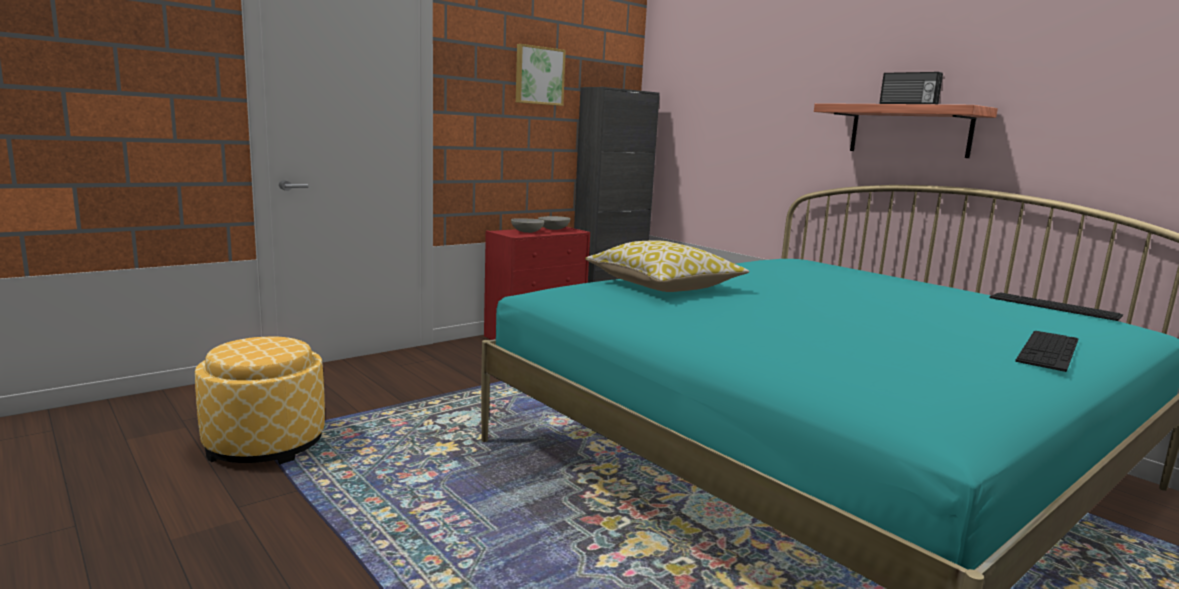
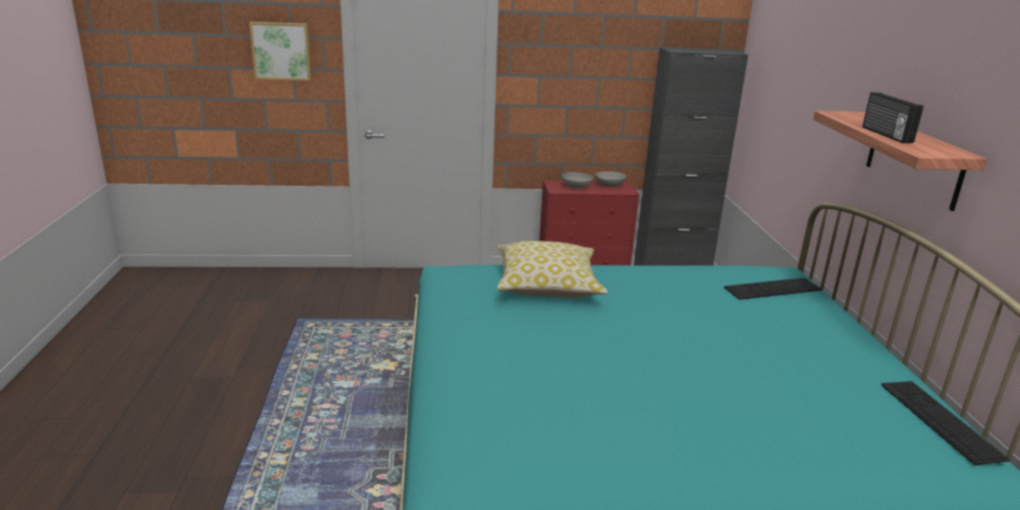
camera: 35 degrees right, 10 degrees up
ottoman [195,336,325,465] -> none
picture [516,44,566,106] -> picture moved to [249,22,311,81]
keyboard [1015,331,1078,372] -> keyboard moved to [724,278,822,300]

